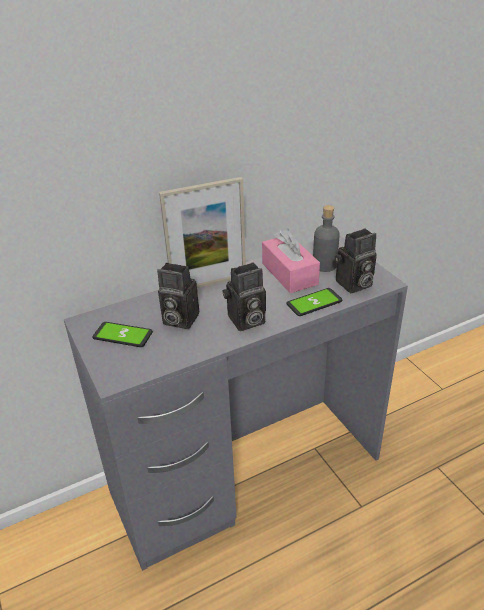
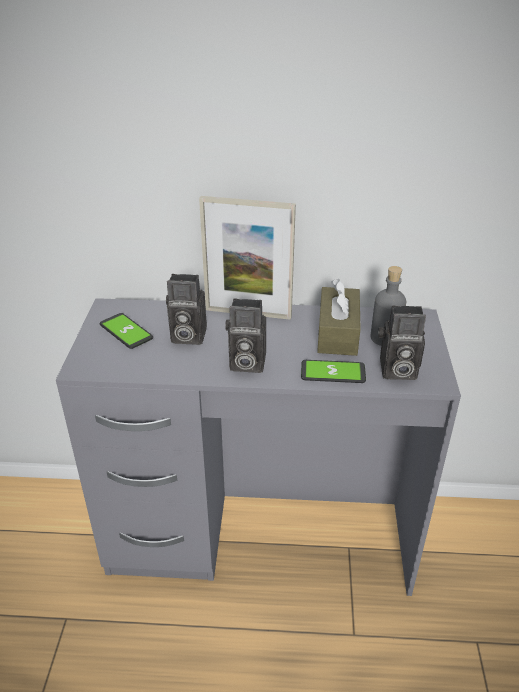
camera: 30 degrees right, 0 degrees up
camera [157,263,199,329] -> camera turned 45 degrees counterclockwise [166,274,207,345]
pink tissue box [262,229,320,293] -> brown tissue box [317,279,361,356]

